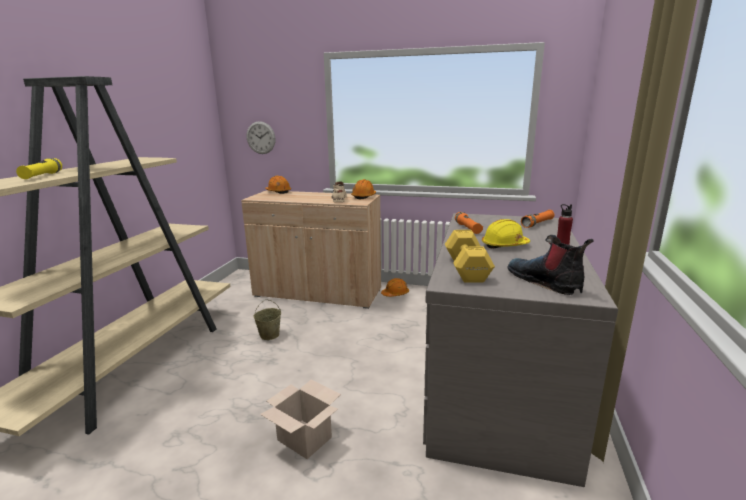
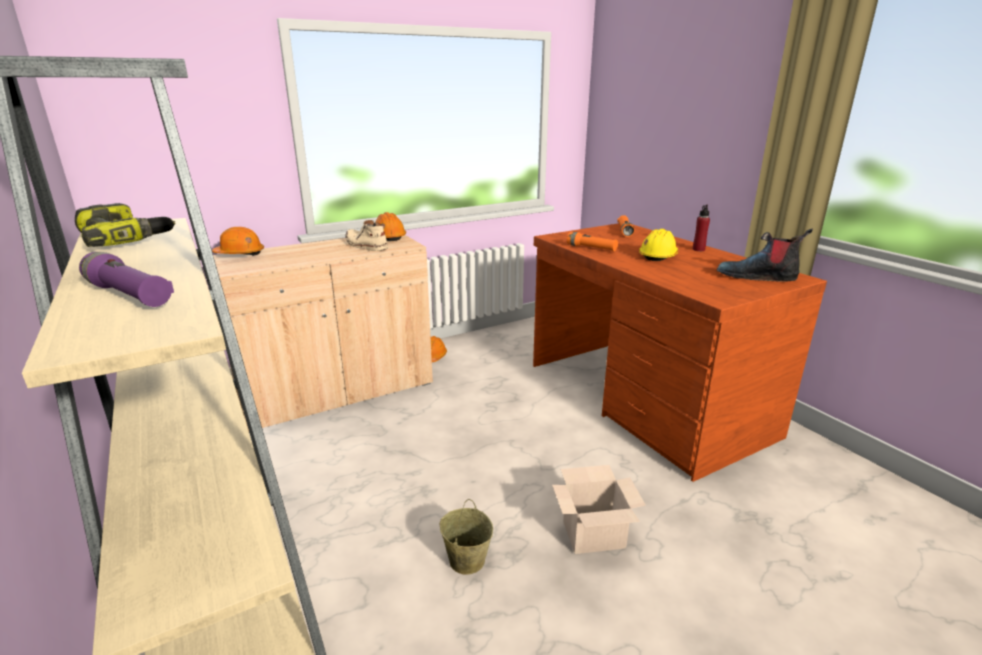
camera: 45 degrees left, 5 degrees up
yellow flashlight [16,158,62,179] -> purple flashlight [79,252,174,307]
wall clock [247,121,275,154] -> none
beige bucket [253,299,281,340] -> beige bucket moved to [440,499,493,575]
grey desk [423,213,618,487] -> brown desk [533,223,827,482]
yellow dumbbell [445,230,495,283] -> none
none -> power drill [75,203,176,247]

